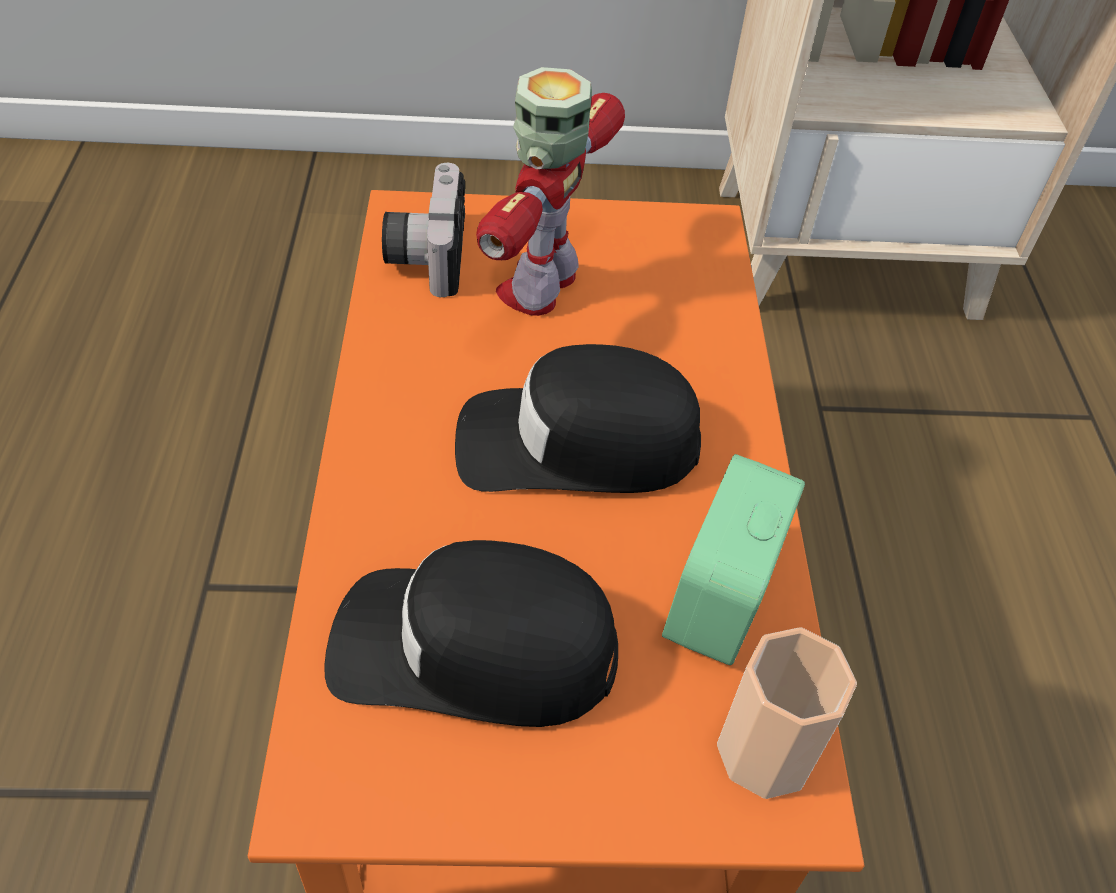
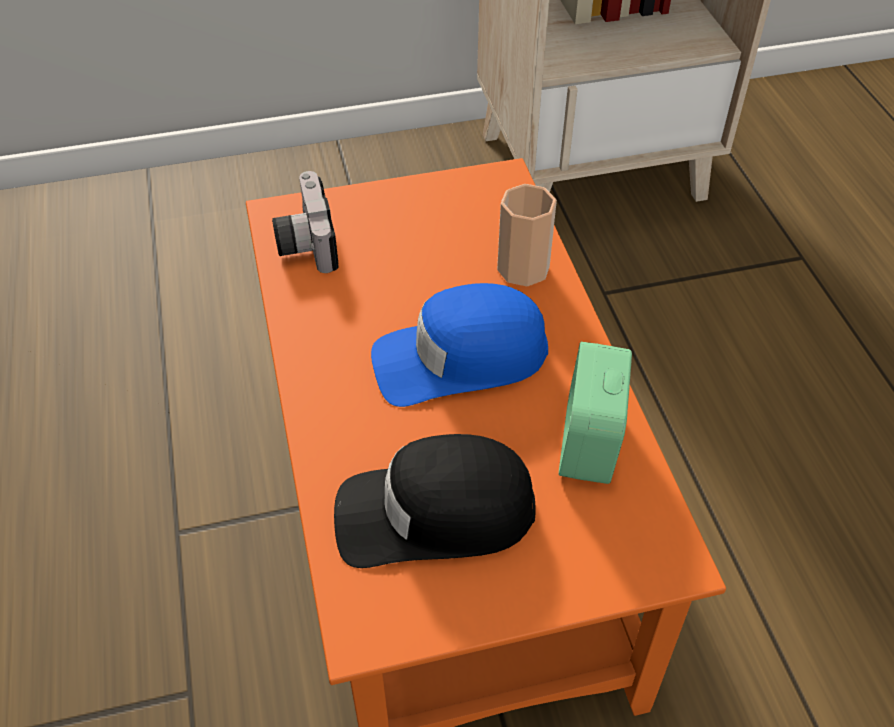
camera: 10 degrees left, 0 degrees up
black cap [455,344,701,493] -> blue cap [371,283,548,407]
toy robot [476,67,625,316] -> none
cup [717,627,857,799] -> cup moved to [497,184,557,286]

